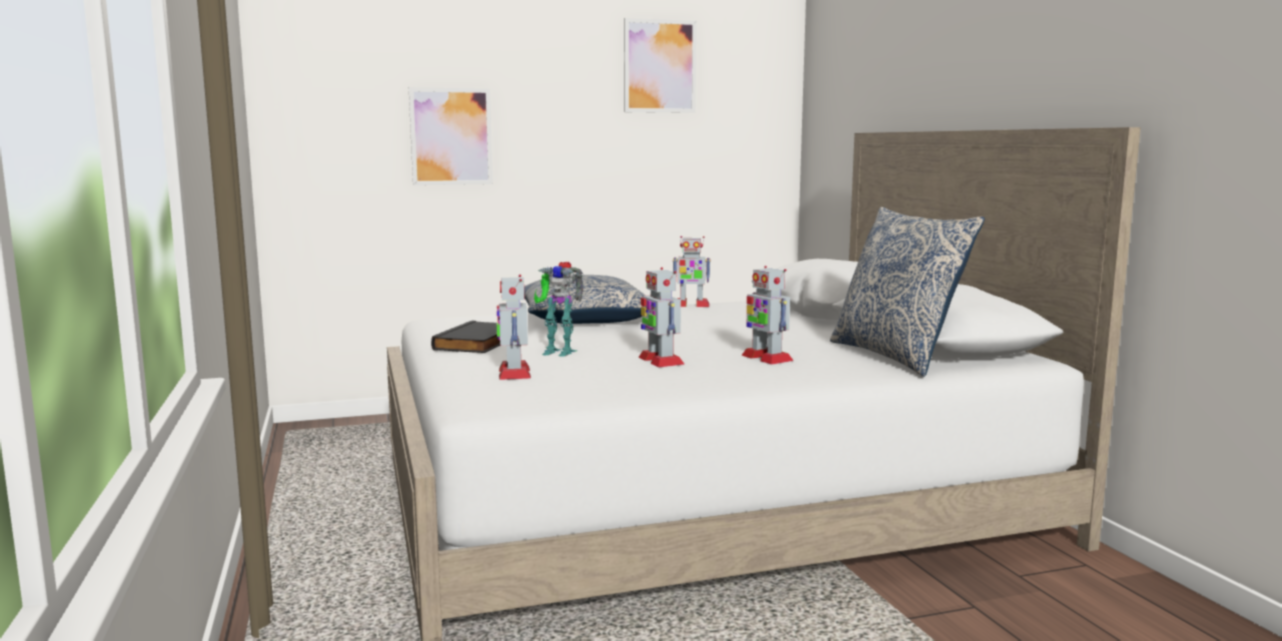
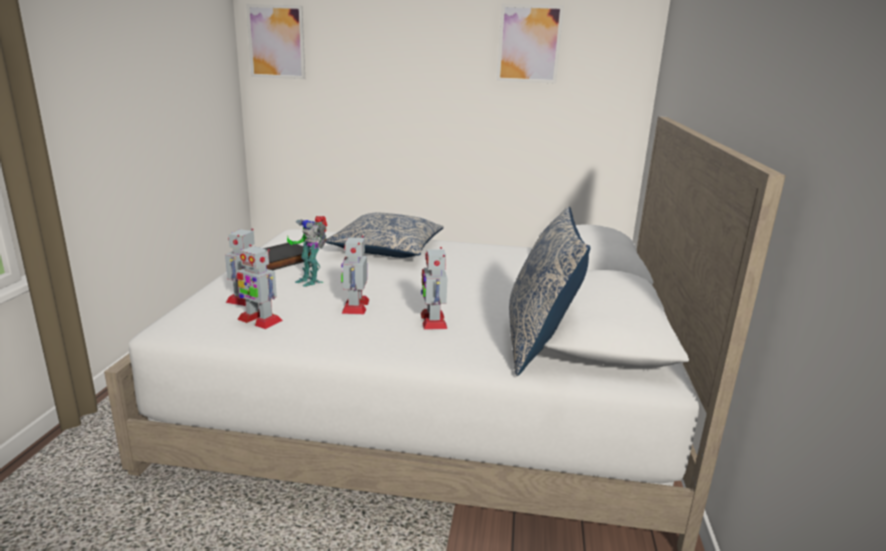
camera: 25 degrees right, 10 degrees up
picture [409,87,493,185] -> picture moved to [246,4,305,79]
toy robot [673,236,711,307] -> toy robot moved to [237,244,283,329]

